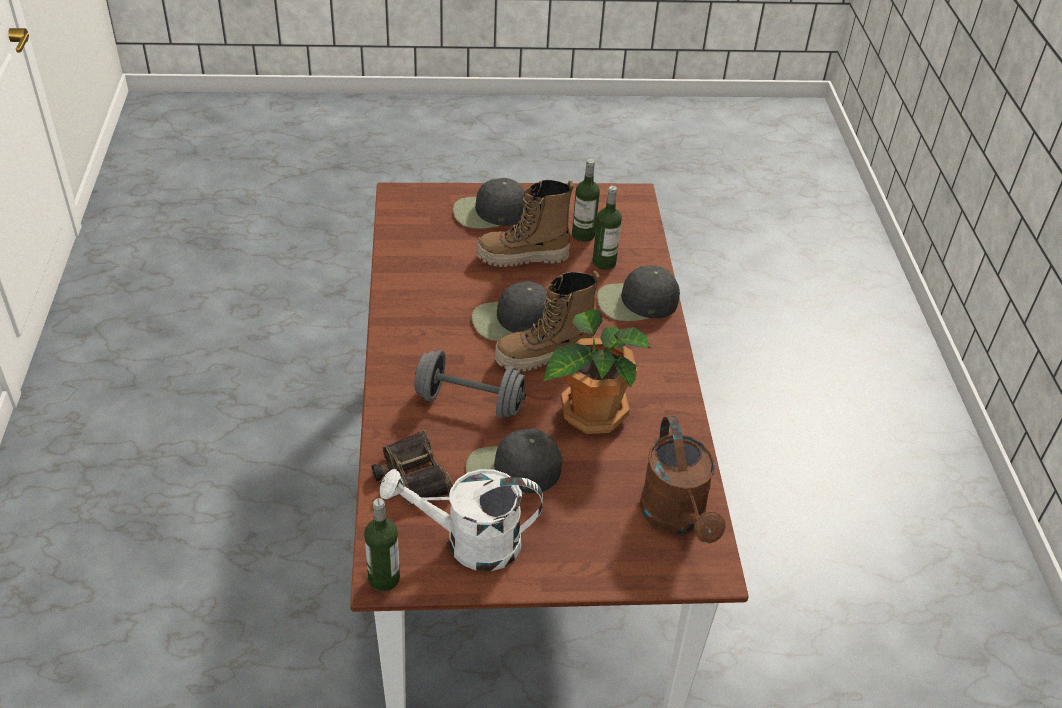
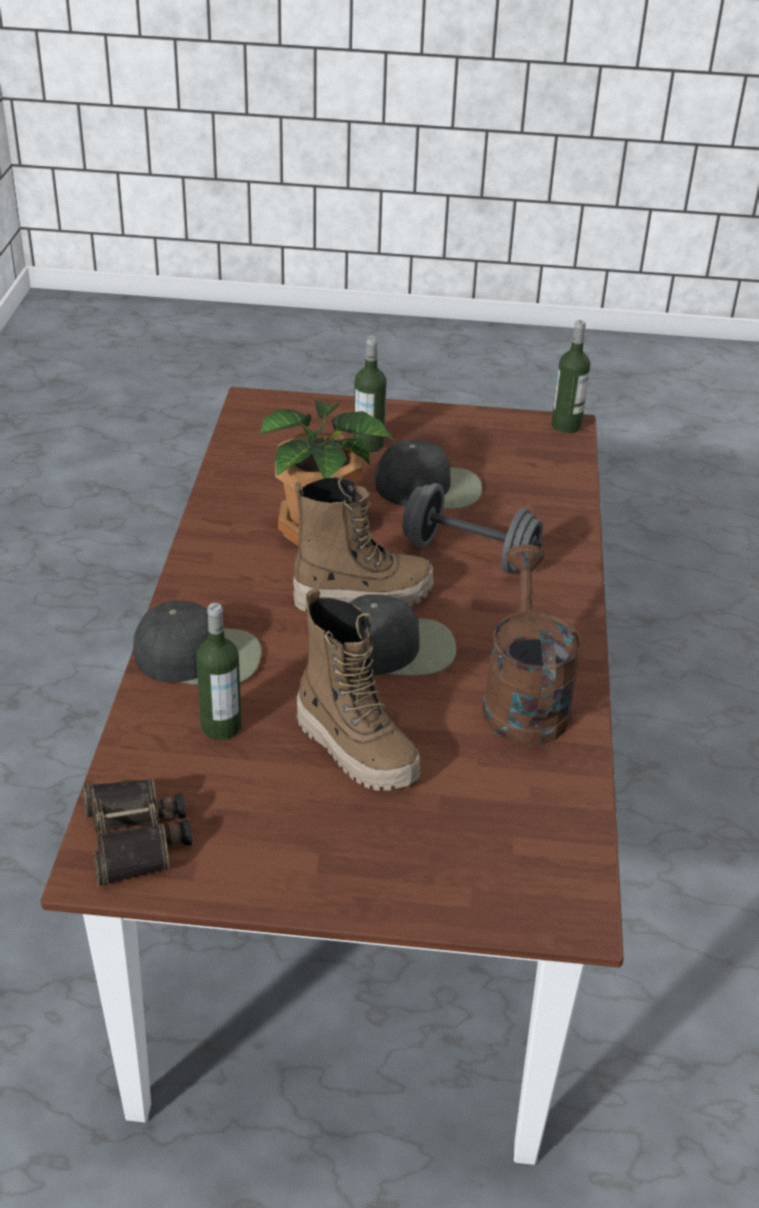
camera: 170 degrees left, 5 degrees down
binoculars [371,430,453,505] -> binoculars moved to [82,778,192,886]
white watering can [380,469,543,571] -> none
black cap [453,178,525,229] -> none
boot [476,180,574,267] -> boot turned 45 degrees clockwise [296,588,420,791]
bottle [572,159,600,242] -> bottle moved to [353,336,387,452]
brown watering can [640,416,726,543] -> brown watering can moved to [483,544,582,746]

